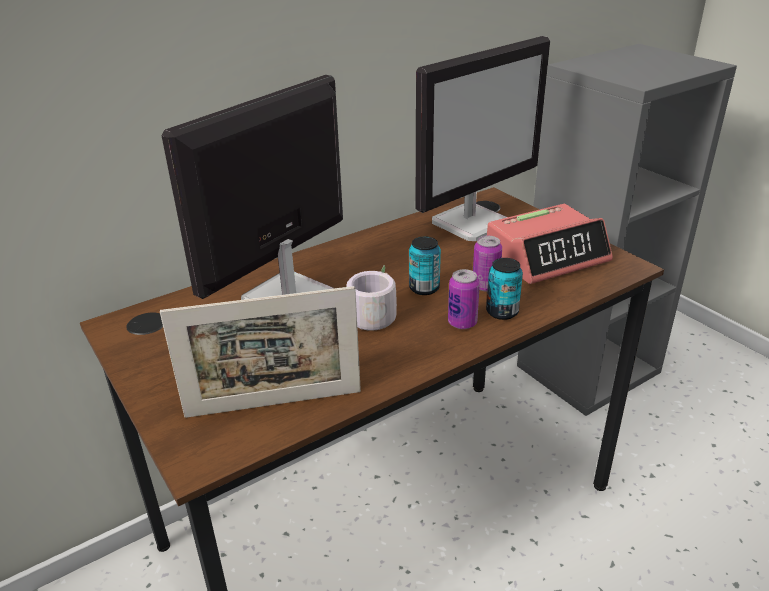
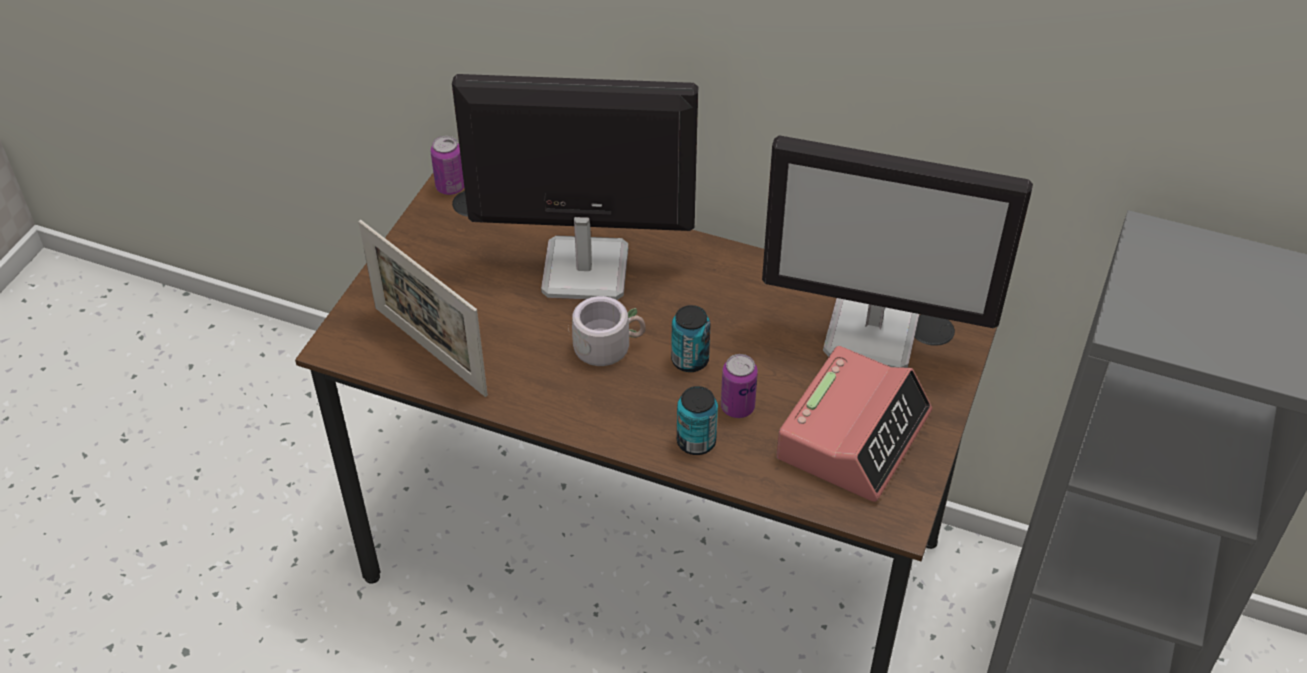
camera: 55 degrees right, 15 degrees up
can [448,269,480,329] -> can moved to [430,136,464,195]
alarm clock [487,204,613,284] -> alarm clock turned 90 degrees counterclockwise [776,346,932,502]

